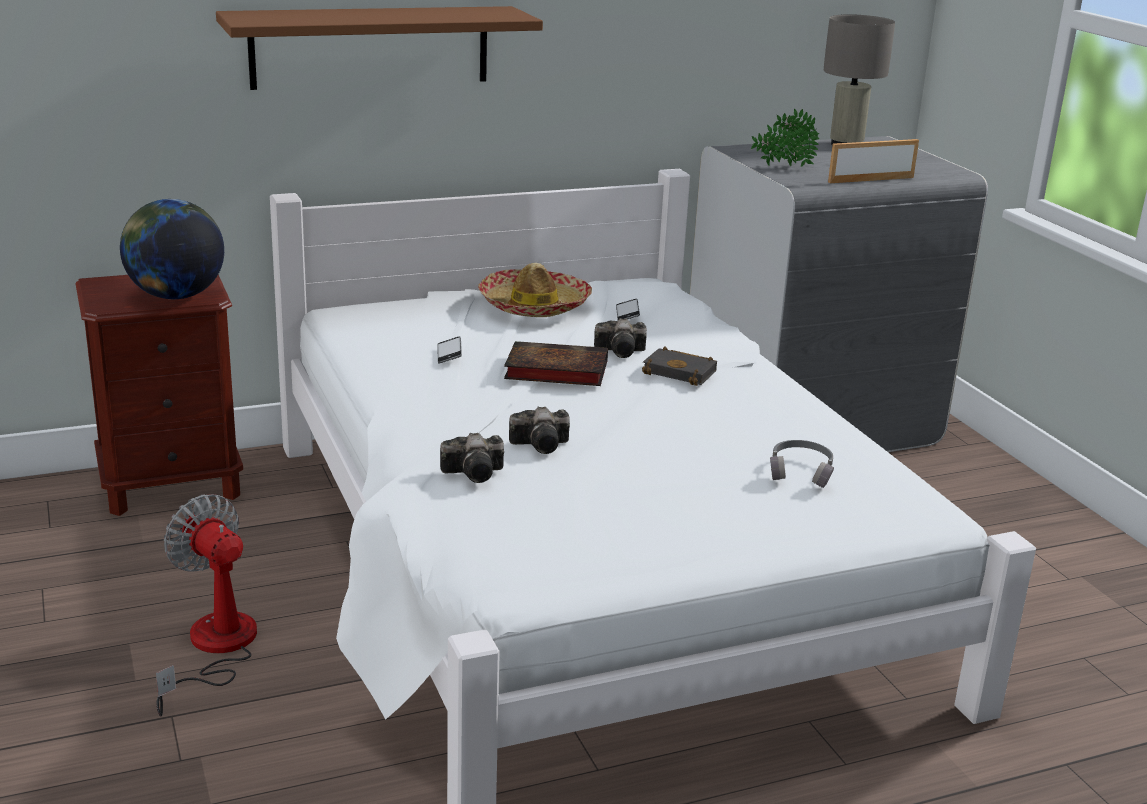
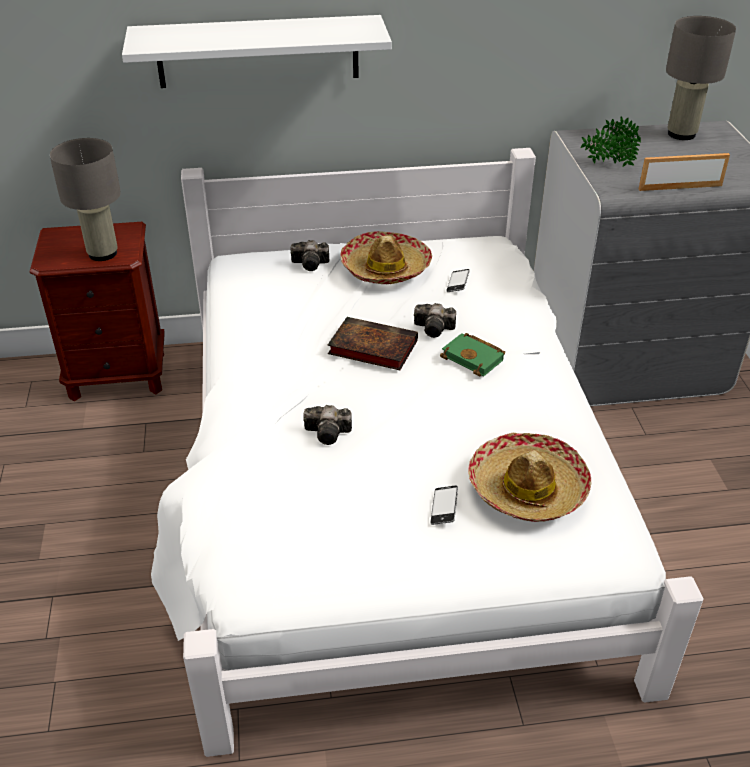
camera: 15 degrees right, 15 degrees up
globe [120,199,224,299] -> grey table lamp [50,138,121,261]
fan [156,494,257,717] -> none
brown shelf [216,6,543,90] -> white shelf [122,15,392,88]
phone [437,336,462,363] -> phone moved to [430,485,458,525]
camera [440,433,504,483] -> camera moved to [290,240,329,271]
black book [642,347,717,386] -> green book [440,333,505,377]
grey headphones [770,440,834,488] -> hat [468,433,591,522]

